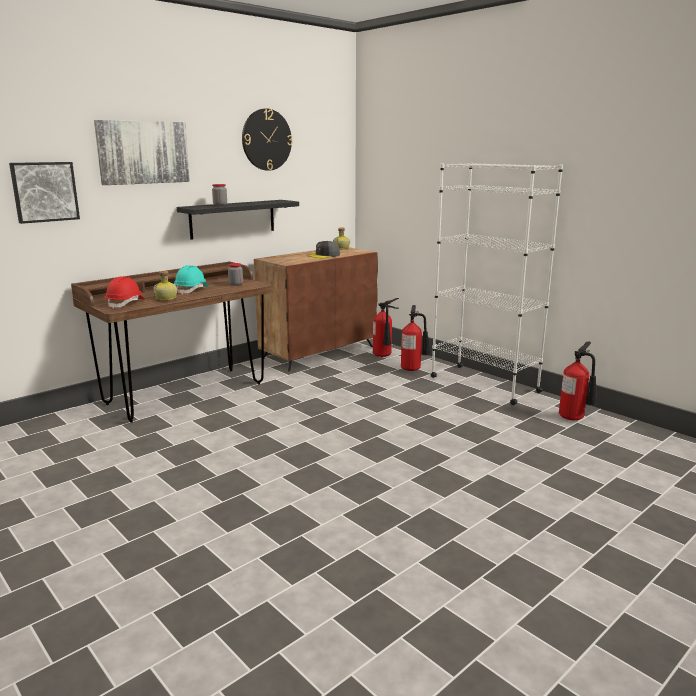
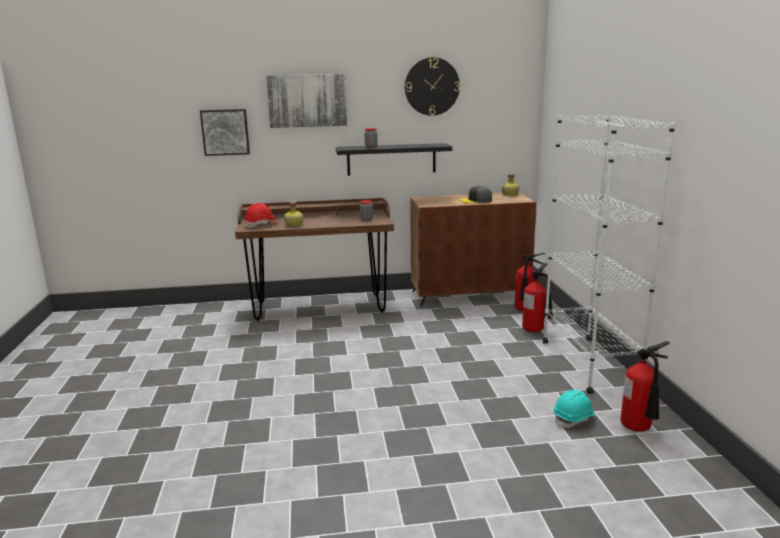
camera: 35 degrees right, 0 degrees up
turquoise hard hat [174,265,209,295] -> turquoise hard hat moved to [553,390,596,428]

